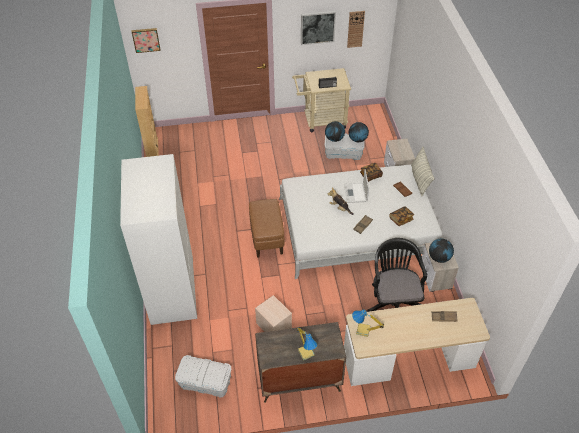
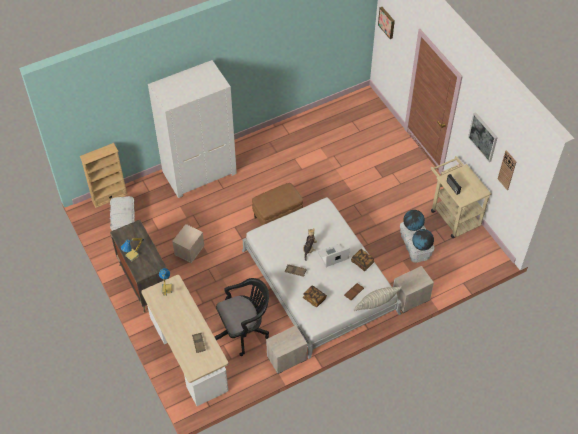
camera: 70 degrees right, 5 degrees up
beige bookcase [135,86,159,157] -> beige bookcase moved to [80,143,128,208]
globe [429,239,454,263] -> none

